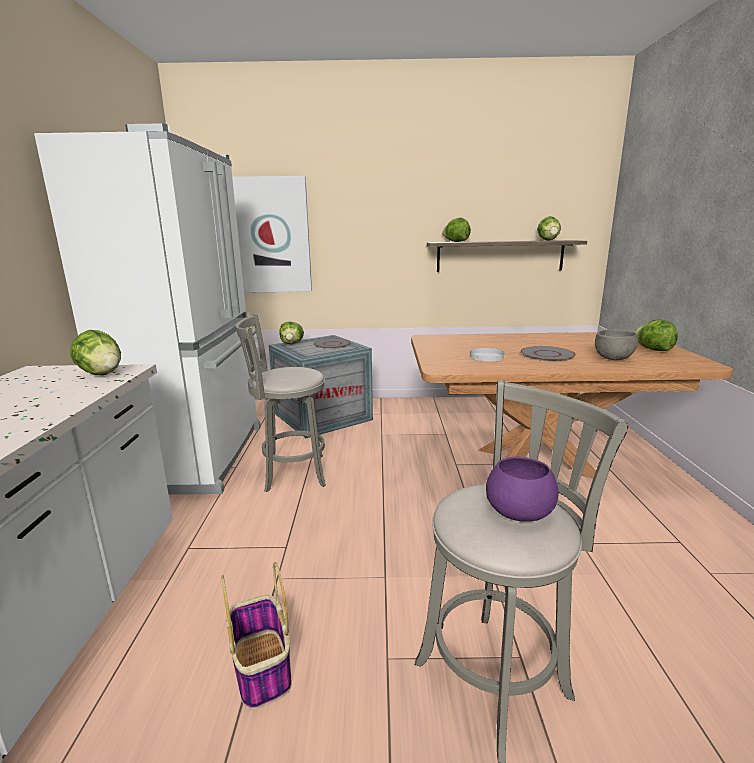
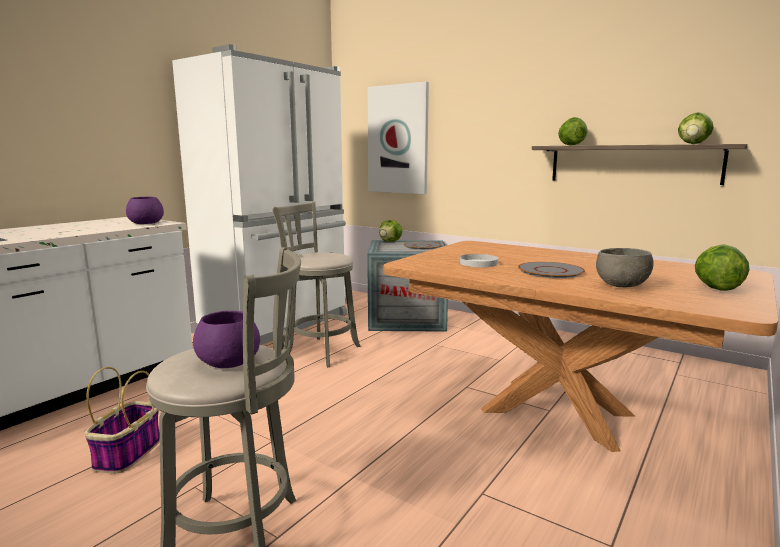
camera: 35 degrees right, 5 degrees down
lettuce [70,330,121,375] -> purple bowl [126,196,164,224]

